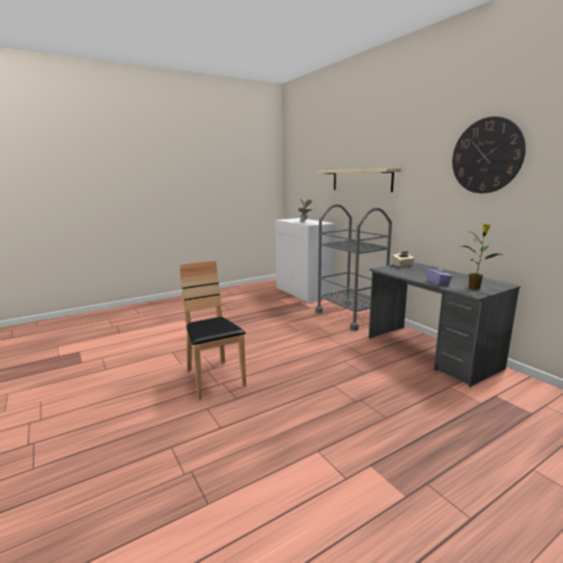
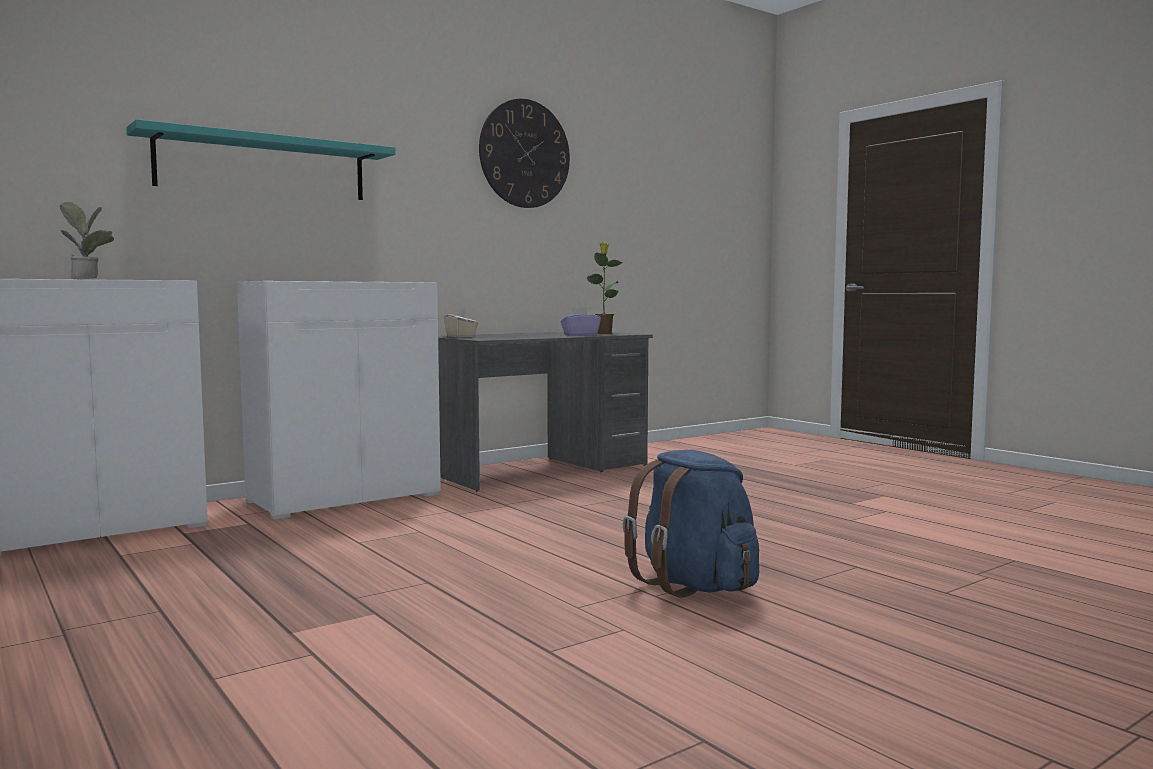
camera: 95 degrees left, 10 degrees down
brown chair [179,261,246,400] -> blue backpack [623,450,759,598]
grey cart [316,204,392,331] -> white cabinet [237,281,441,520]
beige shelf [317,168,401,192] -> turquoise shelf [126,119,396,200]

